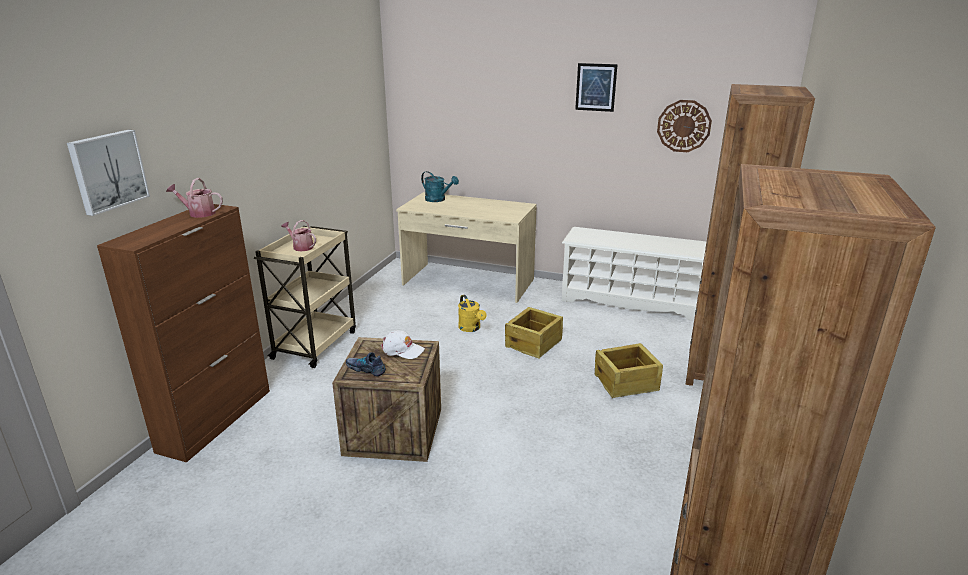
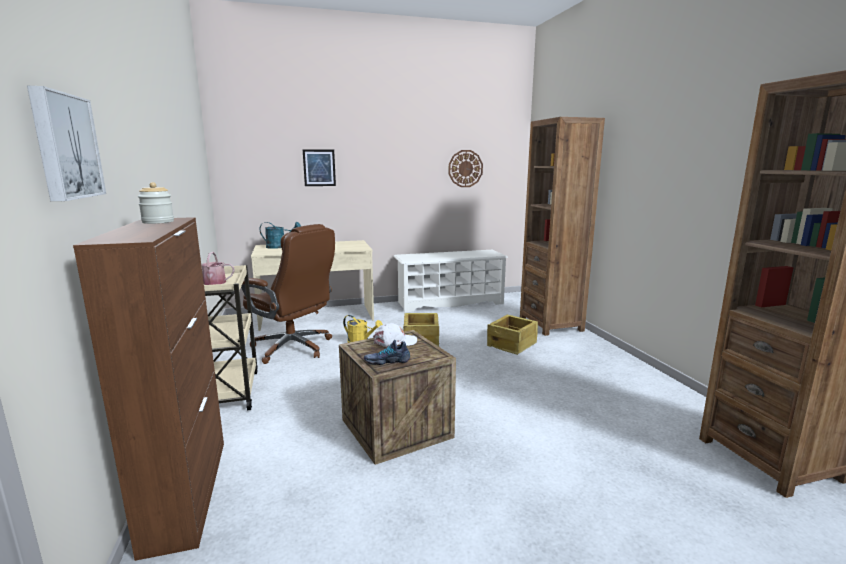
camera: 35 degrees left, 10 degrees down
watering can [166,178,223,218] -> jar [138,182,174,224]
picture [575,63,618,112] -> picture moved to [303,149,336,186]
none -> brown office chair [241,224,335,364]

